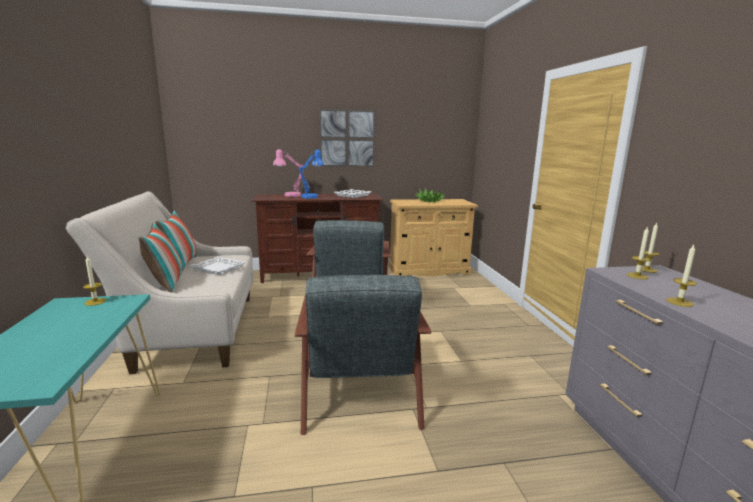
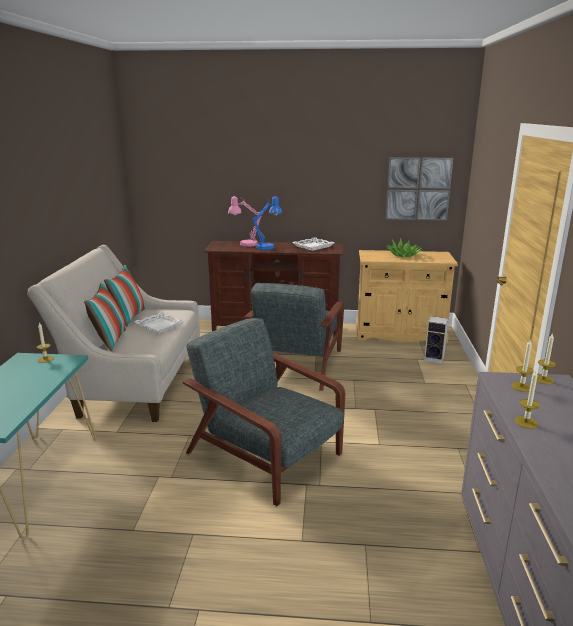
camera: 15 degrees right, 5 degrees up
grey armchair [295,275,431,435] -> grey armchair turned 120 degrees clockwise [183,318,345,506]
picture [320,109,375,166] -> picture moved to [386,157,453,221]
none -> speaker [424,316,448,364]

